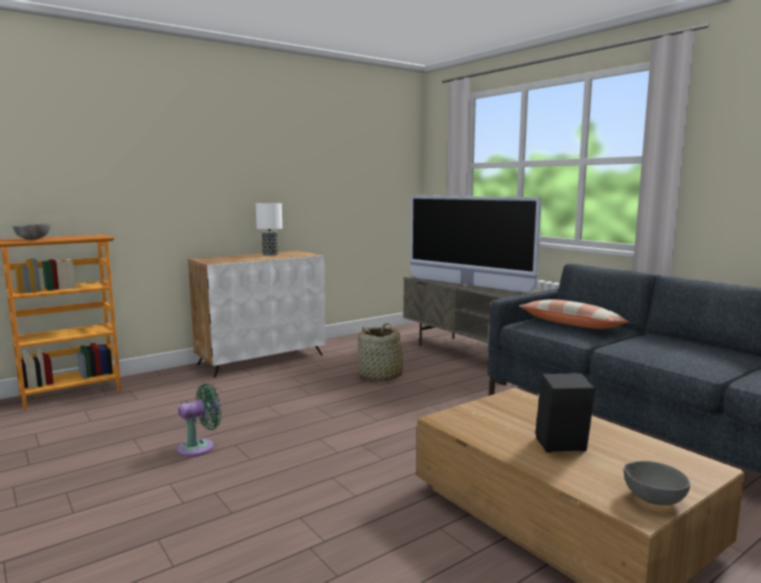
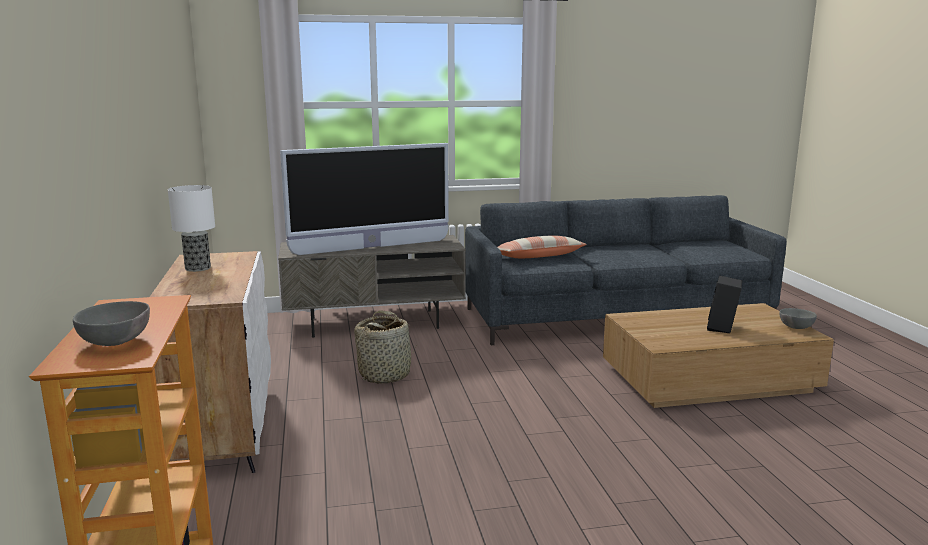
camera: 65 degrees left, 5 degrees up
green fan [177,383,221,457] -> none

